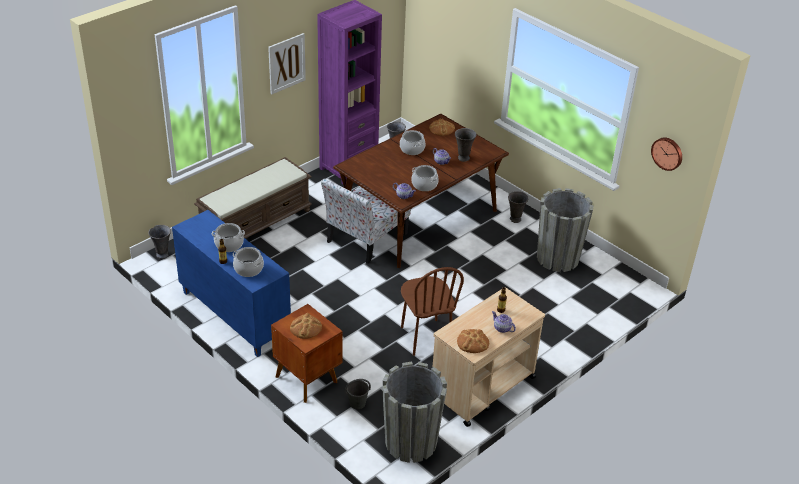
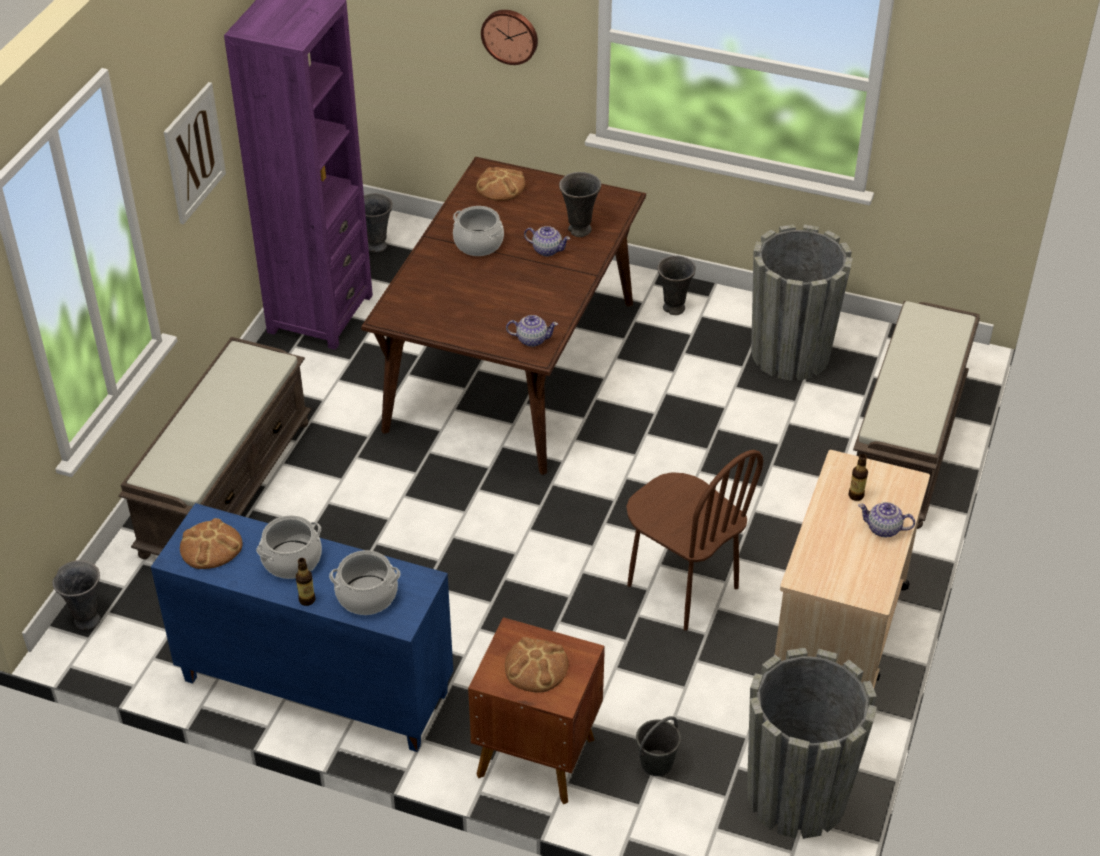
camera: 25 degrees left, 5 degrees up
chair [321,179,411,264] -> none
cooking pot [411,165,439,191] -> none
bread [457,329,489,353] -> bread moved to [180,518,243,569]
wall clock [651,137,682,171] -> wall clock moved to [481,10,538,65]
none -> brown bench [853,301,980,529]

